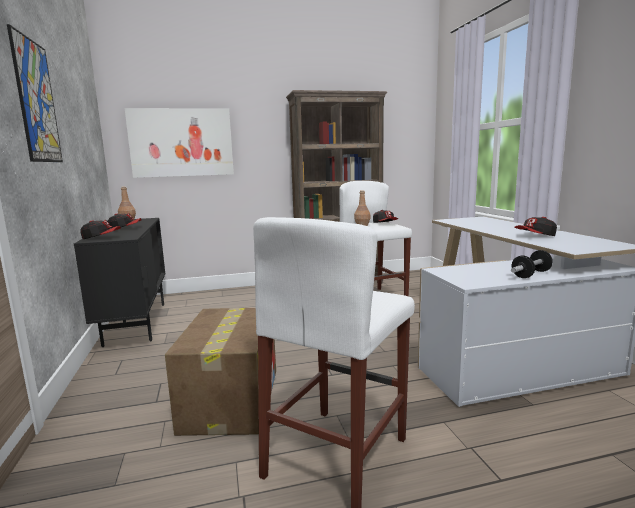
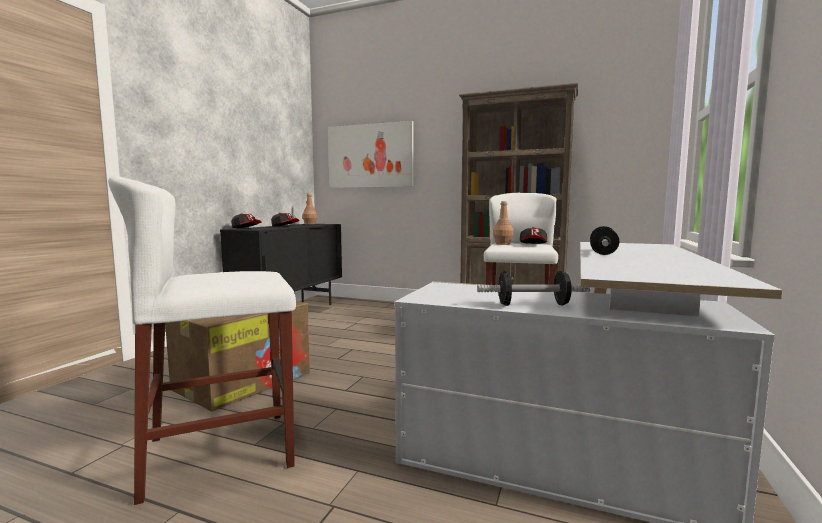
camera: 35 degrees right, 5 degrees down
picture [7,24,63,162] -> none
cap [514,217,557,236] -> none
none -> dumbbell [590,226,620,255]

